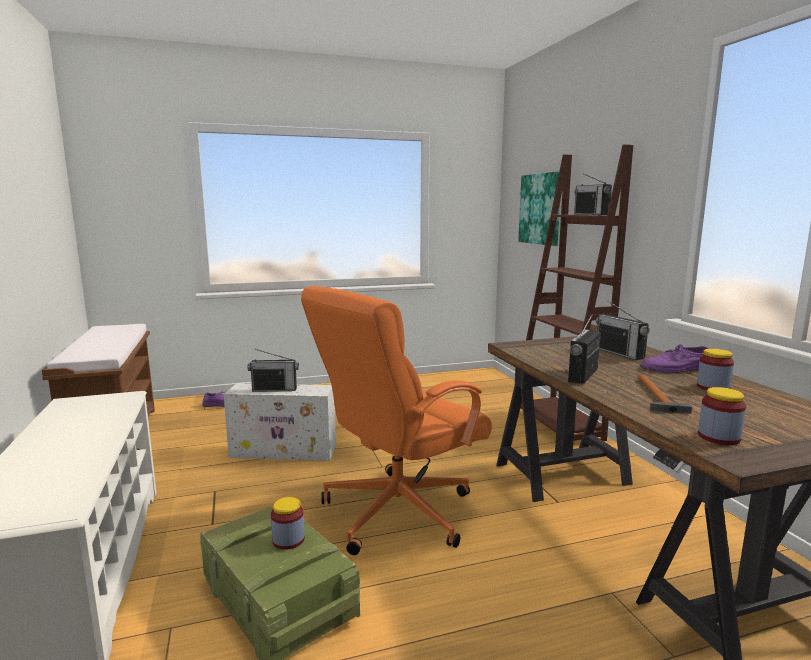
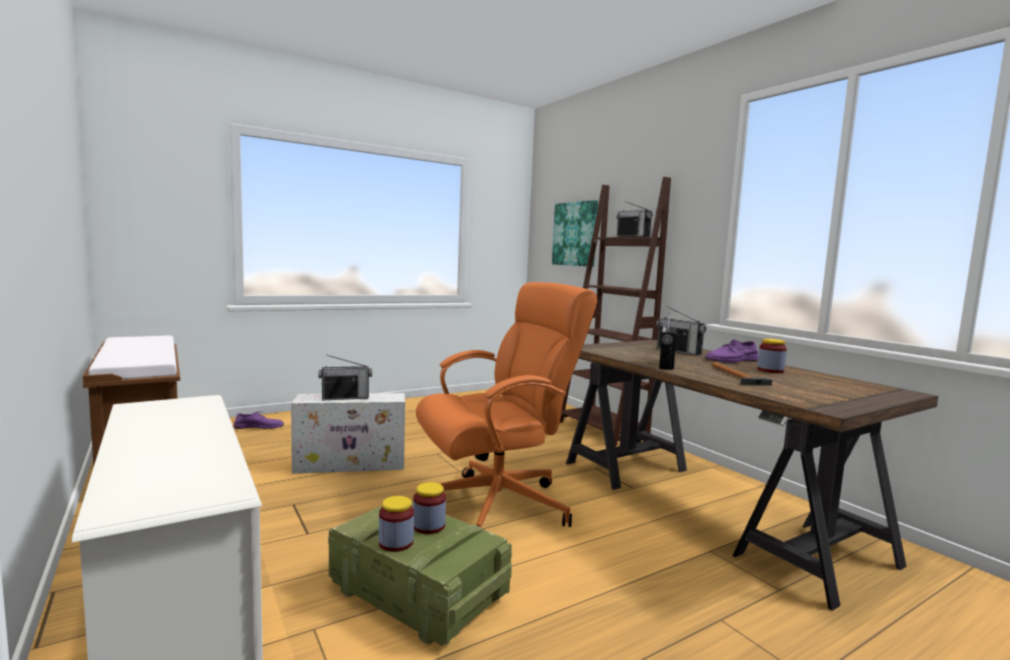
camera: 15 degrees left, 5 degrees down
orange office chair [301,286,492,555] -> orange office chair turned 150 degrees counterclockwise [416,282,597,531]
jar [698,387,746,445] -> jar moved to [379,496,414,552]

